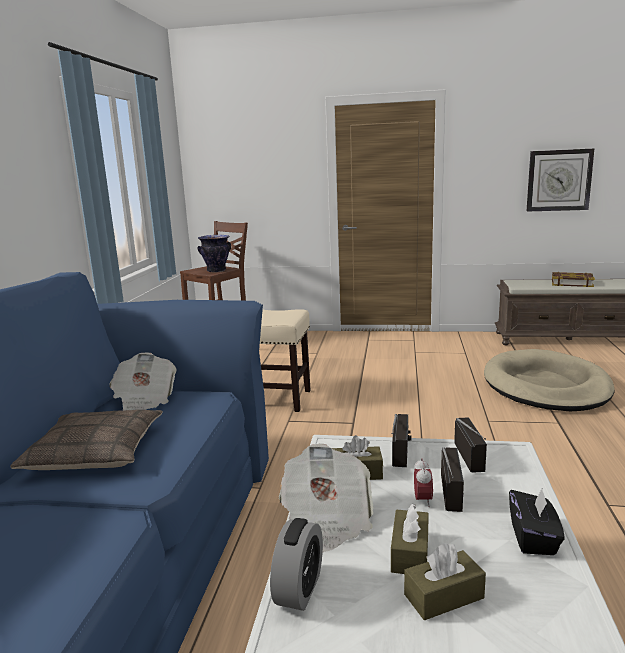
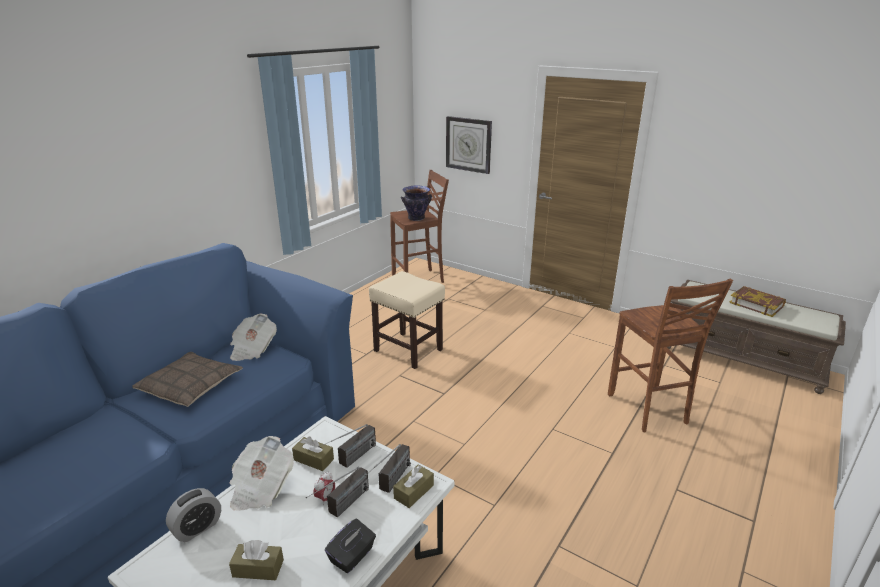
camera: 25 degrees right, 10 degrees up
brown tissue box [391,503,429,574] -> brown tissue box moved to [393,464,434,508]
beige dog bed [484,349,615,411] -> brown stool [608,279,733,432]
wall clock [527,148,595,212] -> wall clock moved to [446,116,492,174]

